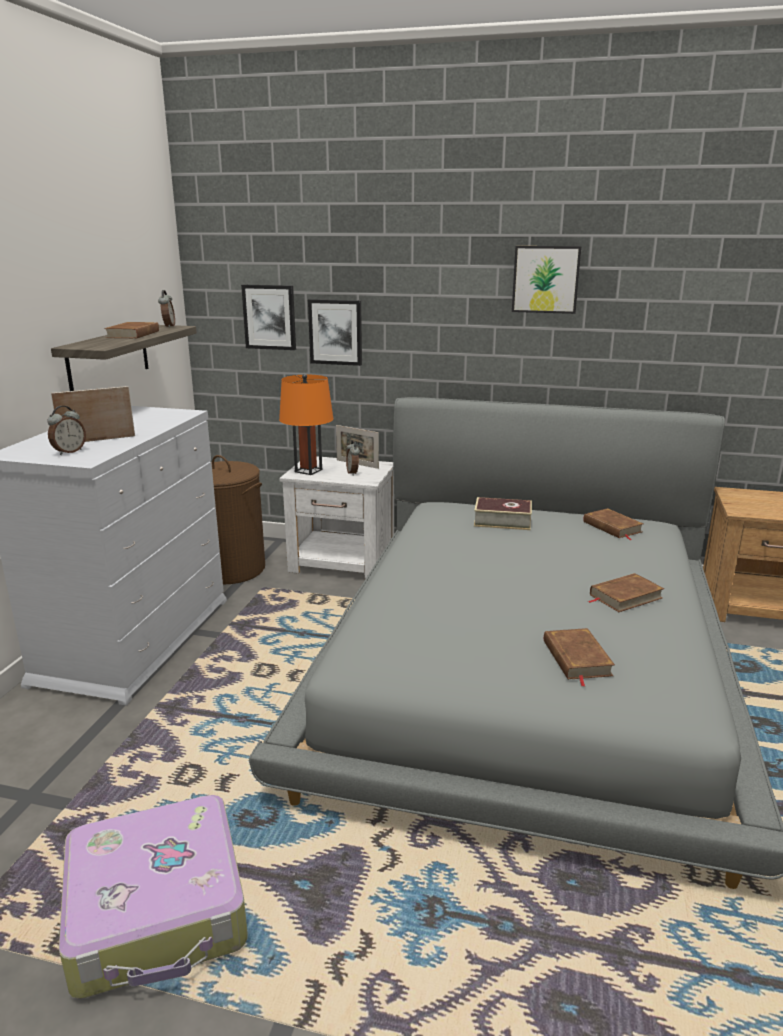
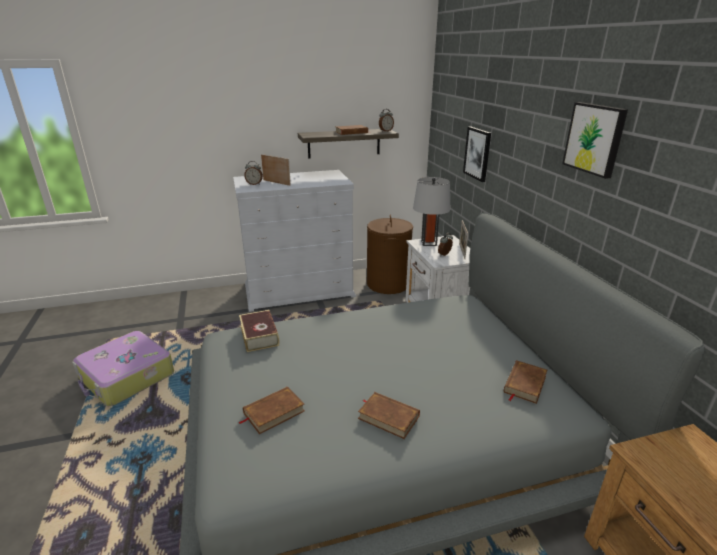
camera: 60 degrees right, 5 degrees up
picture [241,285,296,350] -> none
orange table lamp [279,374,333,475] -> grey table lamp [413,177,451,246]
book [474,497,532,530] -> book moved to [239,310,279,352]

